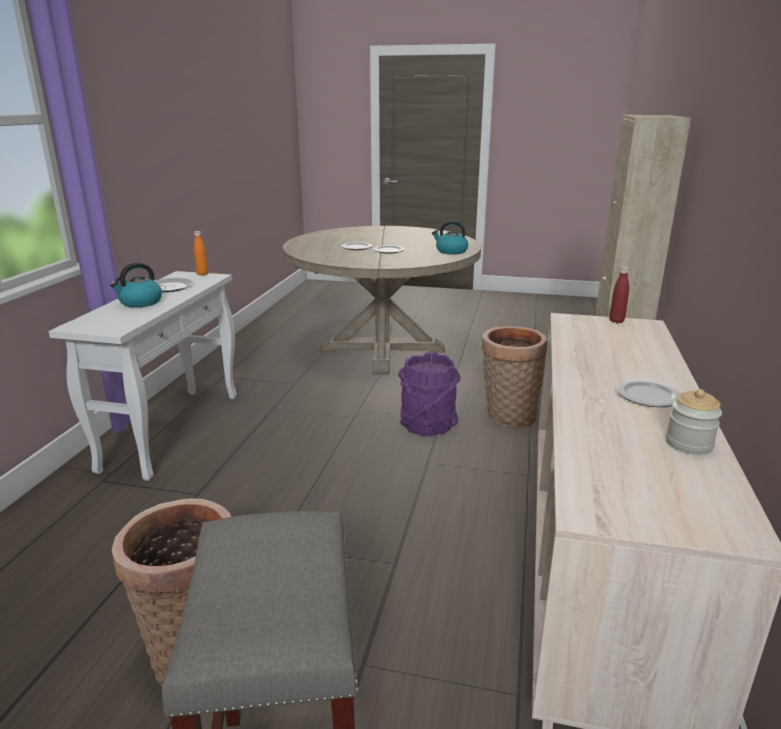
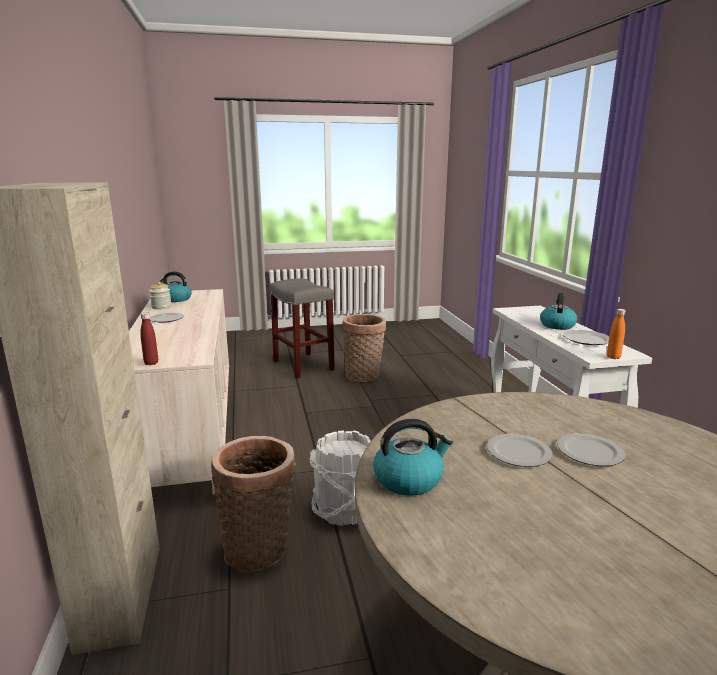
camera: 155 degrees right, 5 degrees down
purple bucket [398,352,461,437] -> white bucket [309,430,371,526]
none -> kettle [160,271,192,302]

